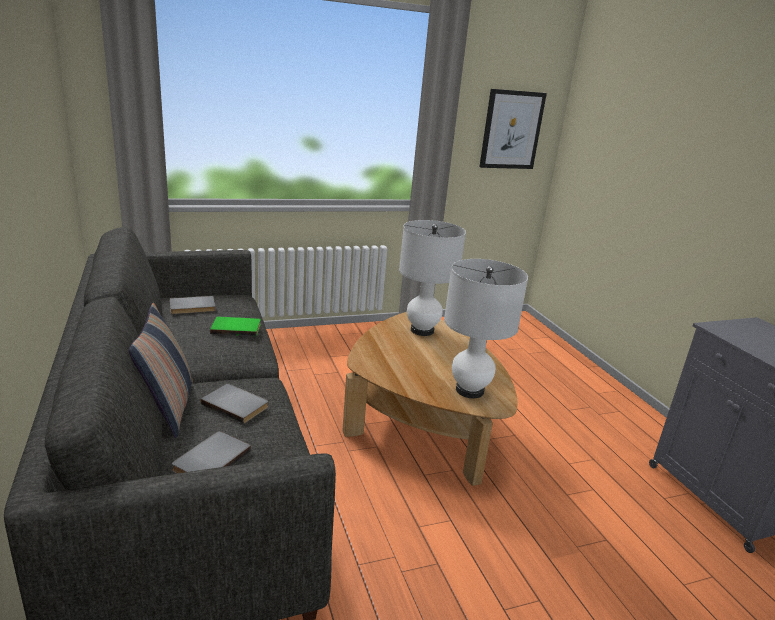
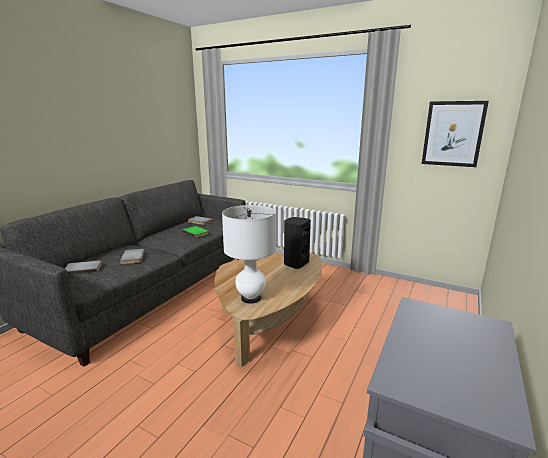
camera: 50 degrees right, 5 degrees down
pillow [129,303,193,438] -> none
white table lamp [399,220,466,336] -> black speaker [284,217,311,269]

